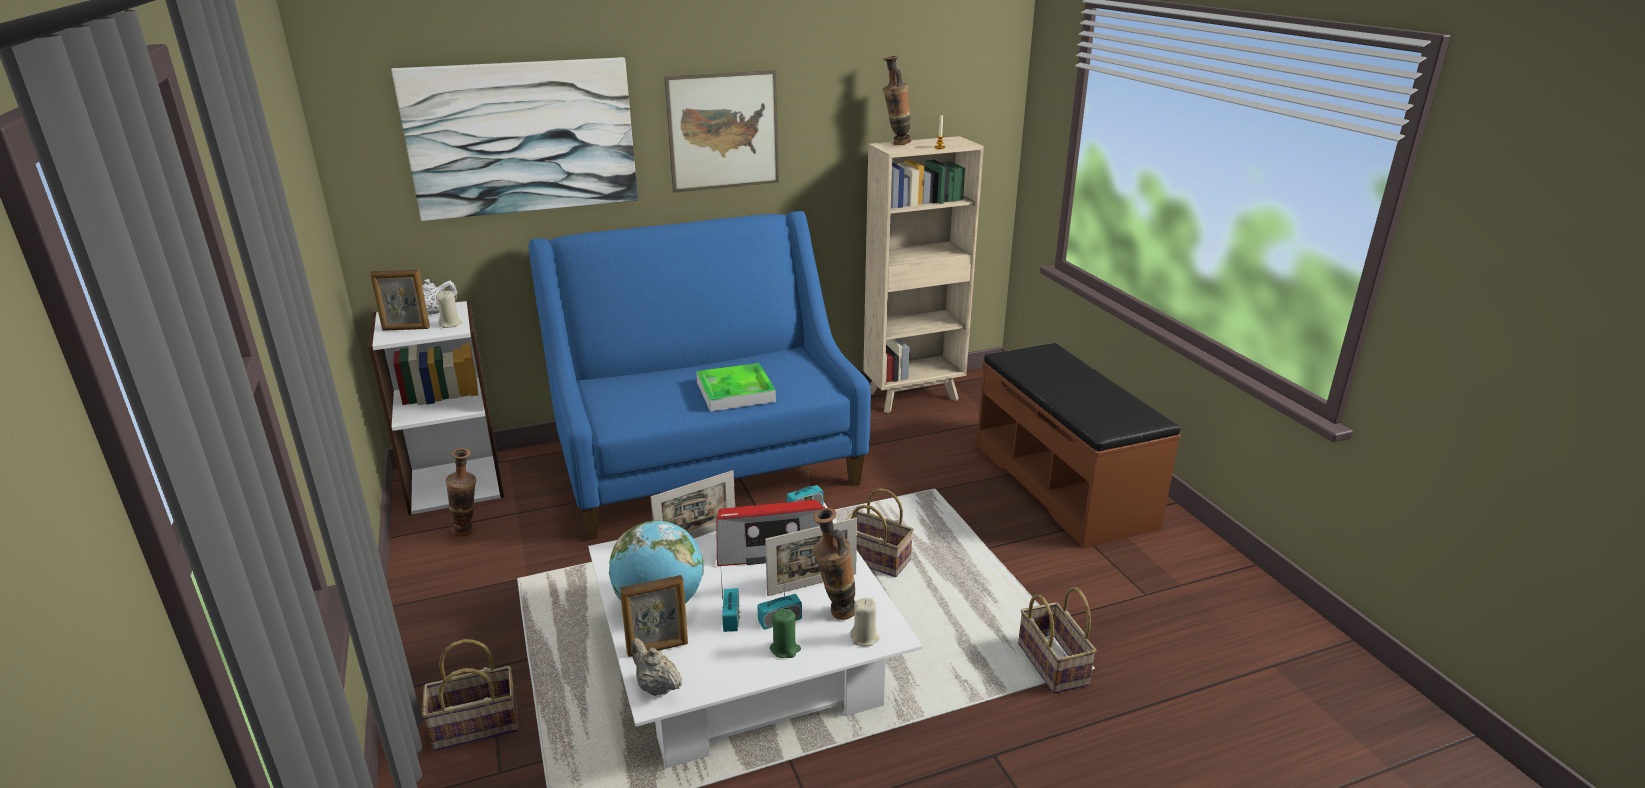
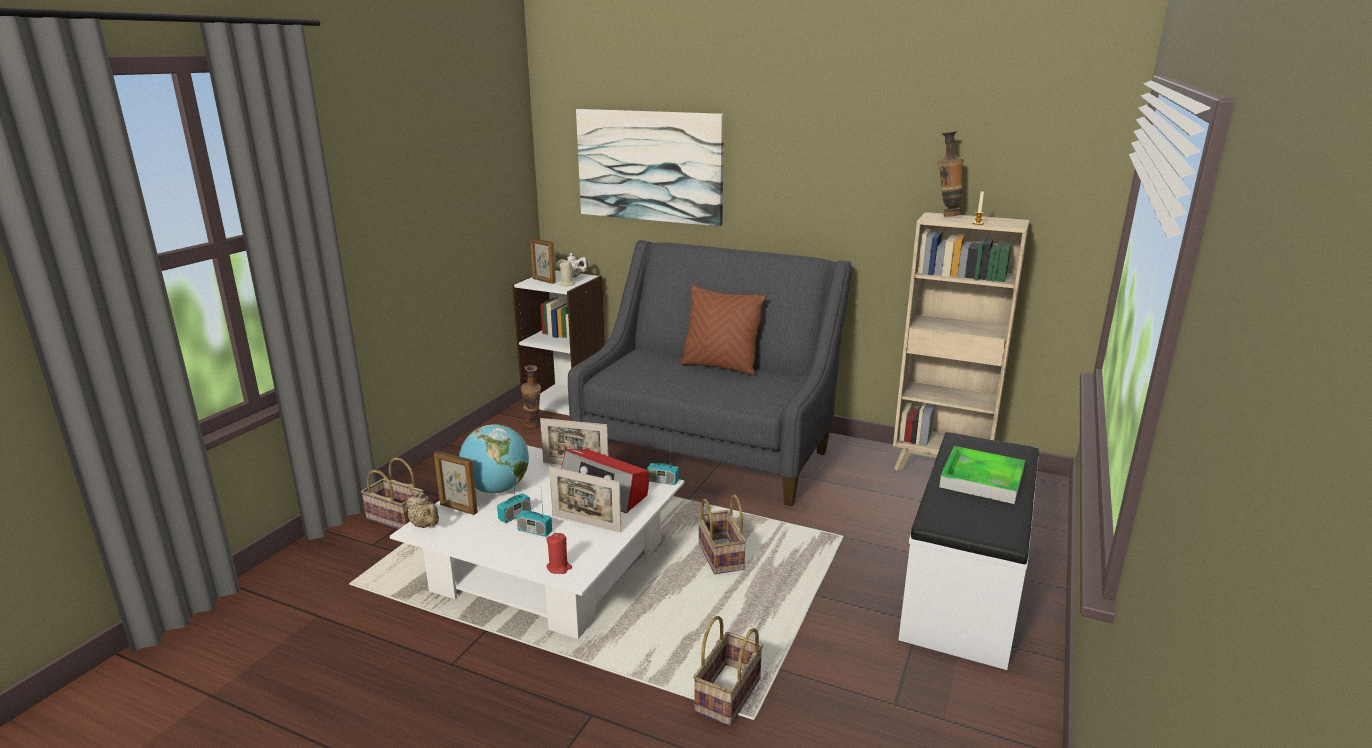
camera: 45 degrees right, 5 degrees down
blue sofa [529,211,871,540] -> grey sofa [568,240,852,506]
beige teapot [631,638,682,696] -> beige teapot turned 135 degrees clockwise [406,492,439,528]
picture [664,70,779,193] -> none
tray [696,363,776,411] -> tray moved to [939,446,1025,504]
green candle [770,609,801,658] -> none
vase [813,508,855,620] -> none
beige candle [850,597,880,647] -> red candle [546,533,572,574]
brown bench [977,343,1180,548] -> white bench [898,432,1039,670]
none -> brown pillow [679,285,766,375]

